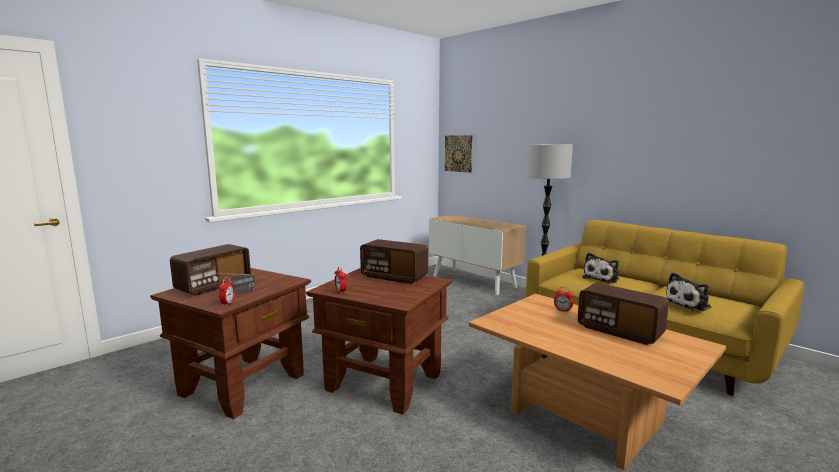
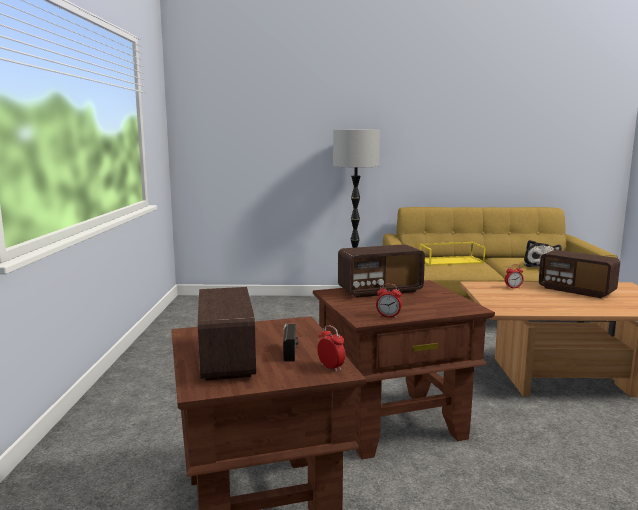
camera: 45 degrees left, 0 degrees up
cabinet [429,214,526,295] -> none
picture [445,135,473,173] -> none
radio [578,283,669,345] -> radio turned 45 degrees clockwise [539,250,620,298]
plush toy [583,253,619,283] -> yellow tray [419,242,486,266]

